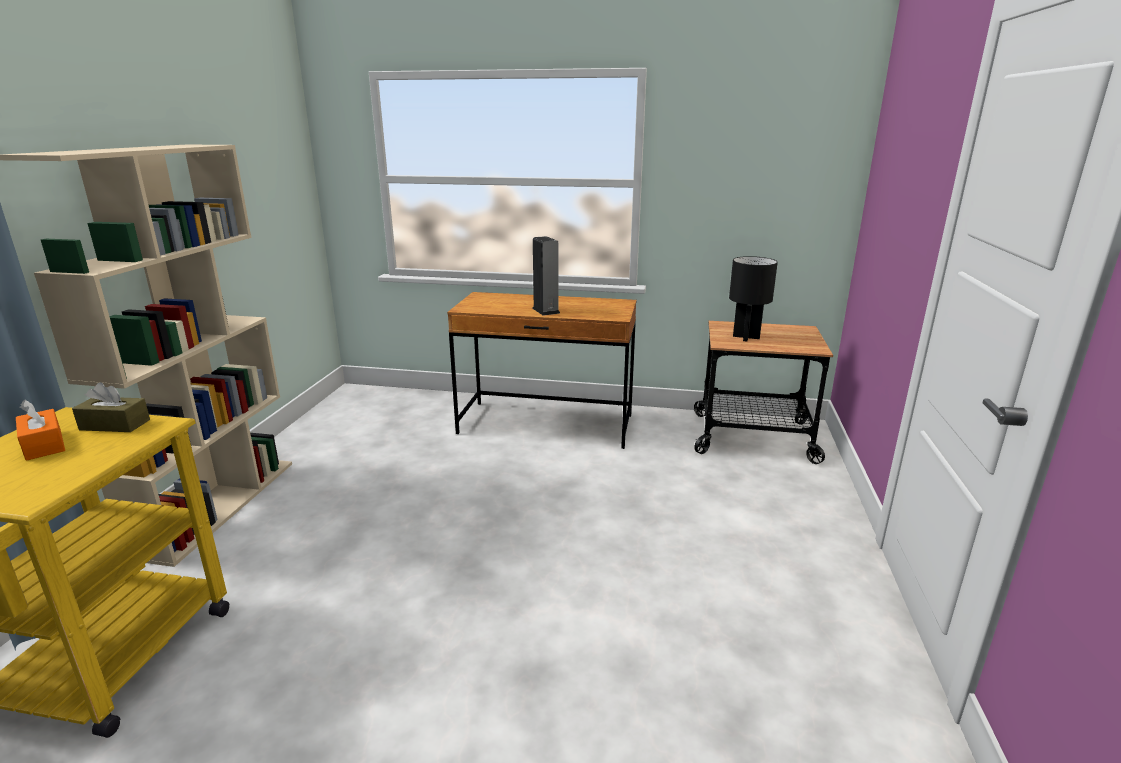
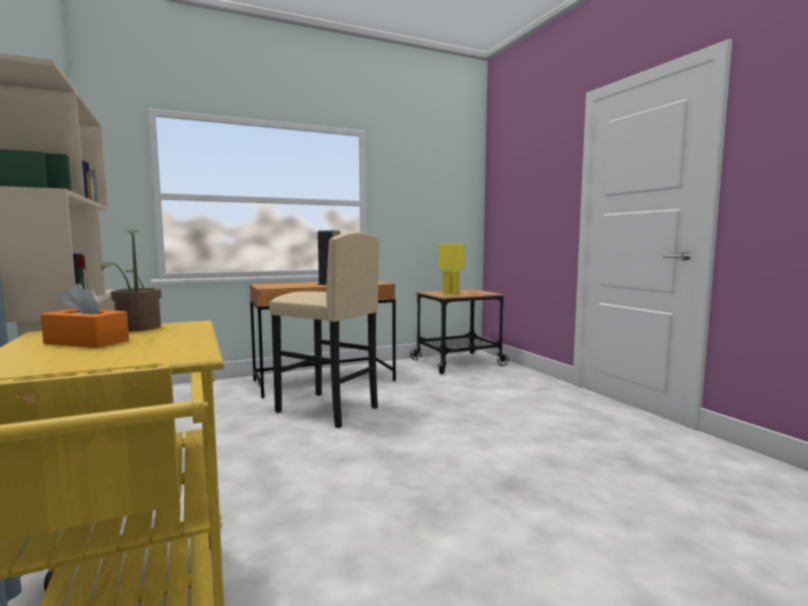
camera: 35 degrees left, 15 degrees down
brown tissue box [72,382,150,432] -> potted plant [102,229,162,332]
black table lamp [729,256,778,341] -> yellow table lamp [438,244,465,295]
none -> beige stool [269,232,379,428]

